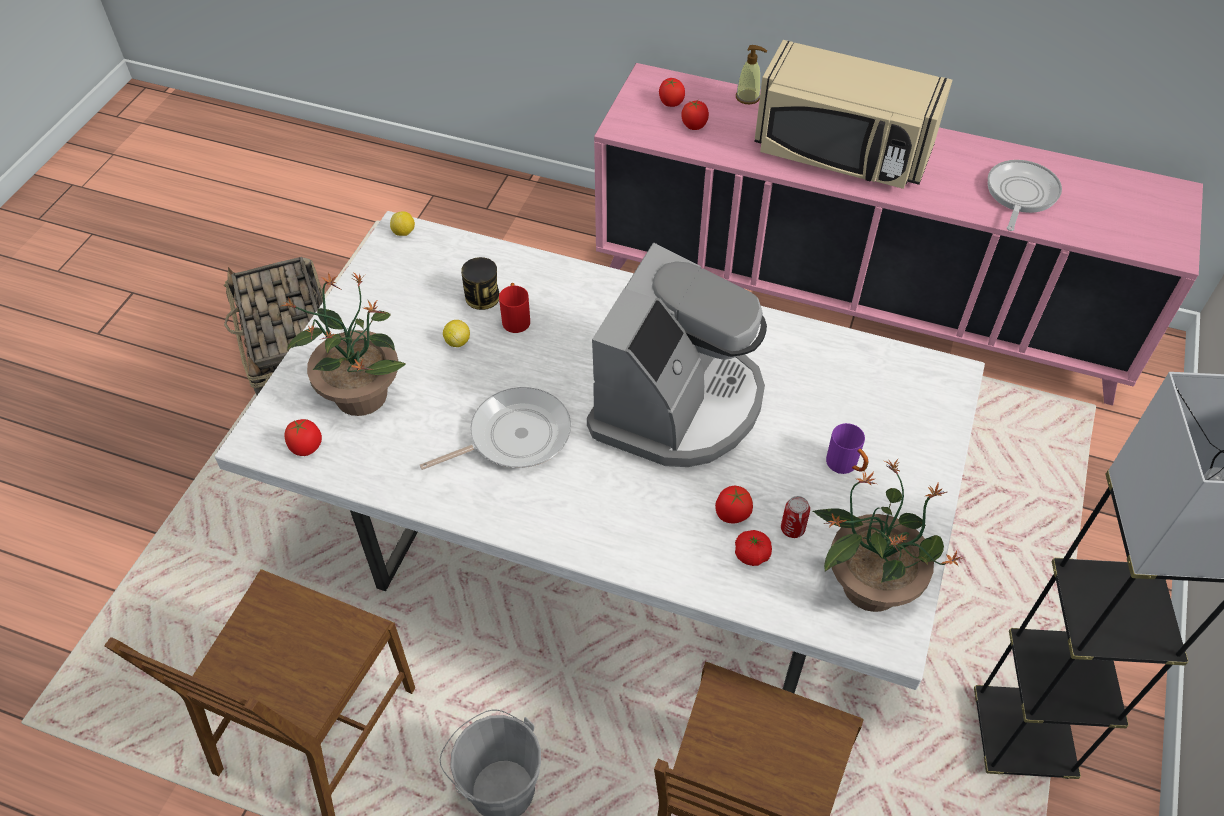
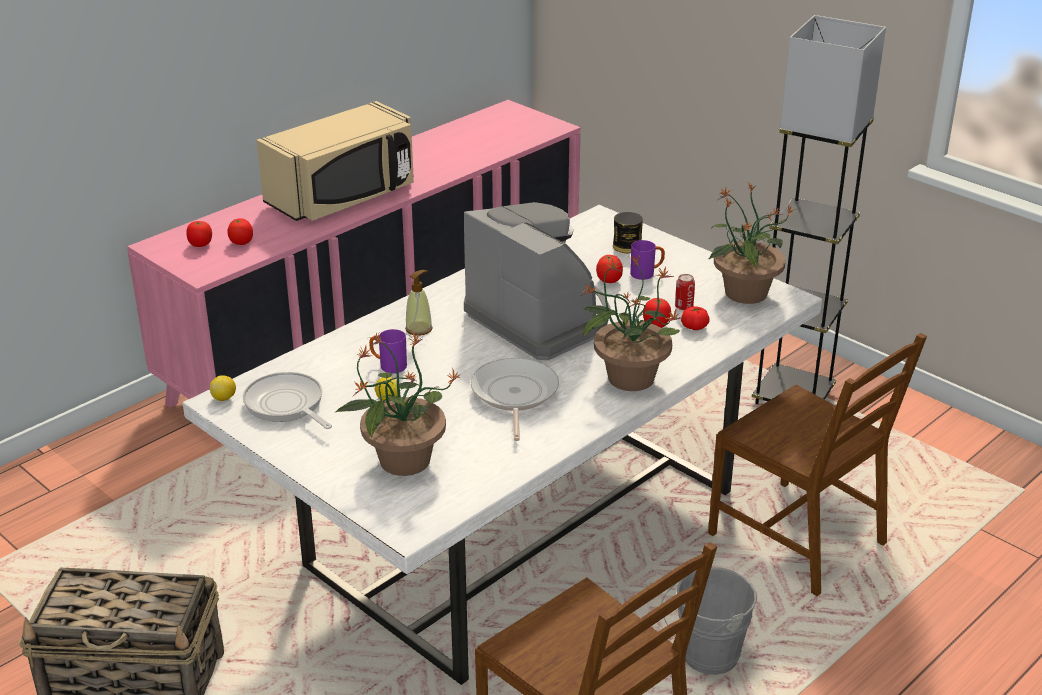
camera: 65 degrees left, 20 degrees down
tomato [284,419,322,456] -> tomato moved to [596,255,623,283]
can [461,257,500,310] -> can moved to [613,212,643,253]
red mug [499,283,530,333] -> purple mug [369,329,407,374]
soap dispenser [736,45,767,104] -> soap dispenser moved to [405,270,433,336]
frying pan [988,160,1062,231] -> frying pan moved to [243,372,332,429]
none -> potted plant [582,256,682,391]

